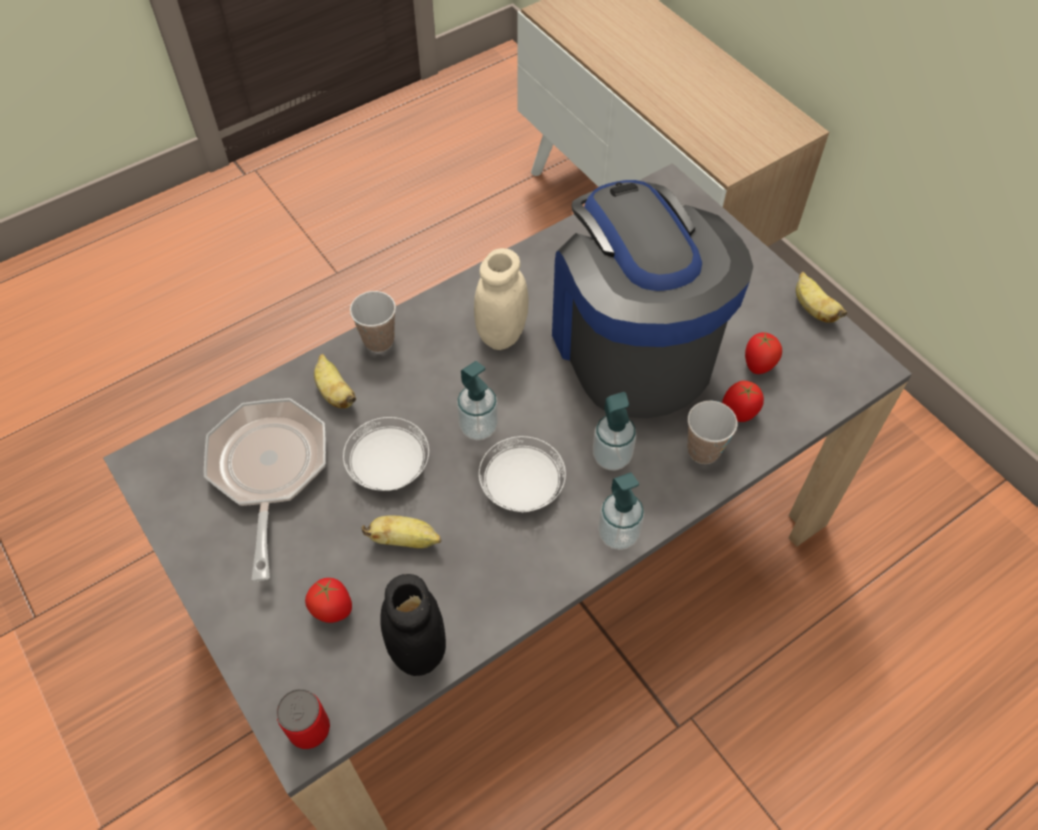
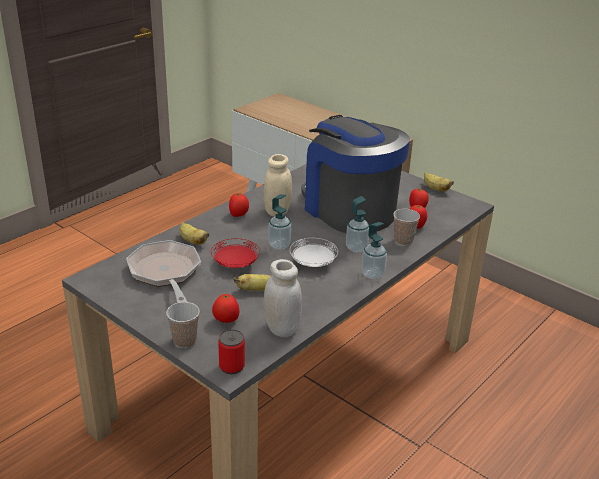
camera: 15 degrees left, 25 degrees down
white plate [343,417,429,491] -> red plate [211,238,260,268]
cup [350,291,396,352] -> cup moved to [166,302,200,348]
black jar [380,574,446,676] -> white jar [264,259,302,337]
none -> tomato [229,193,249,217]

